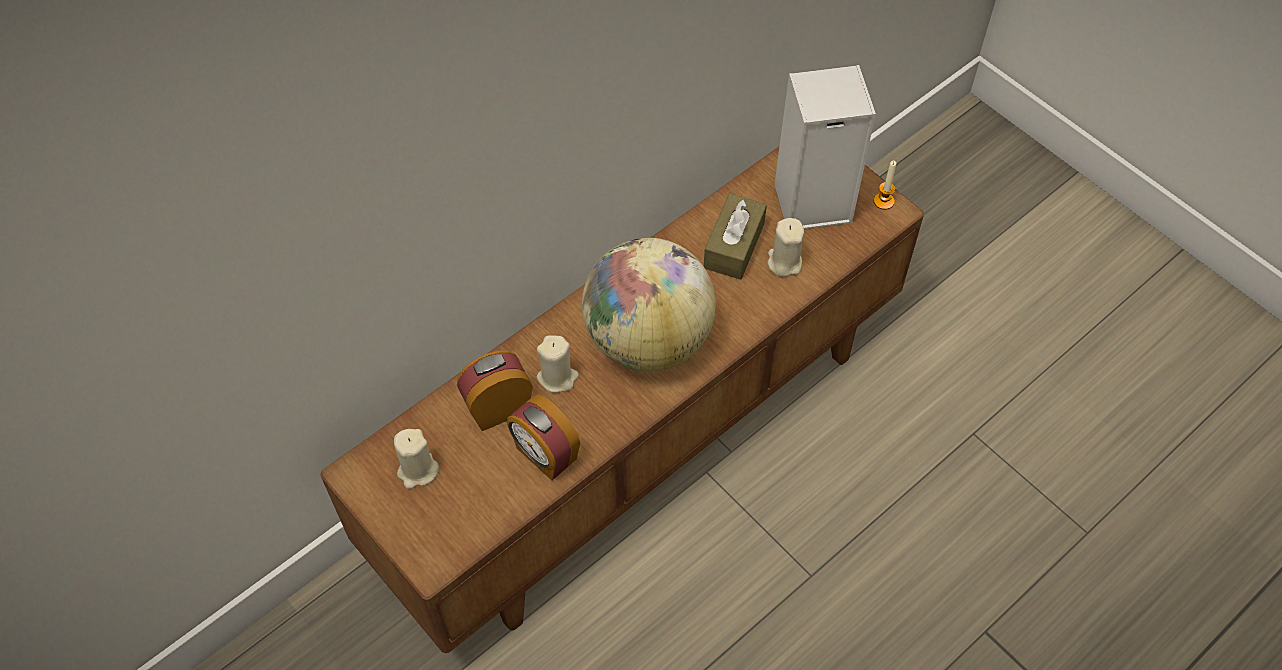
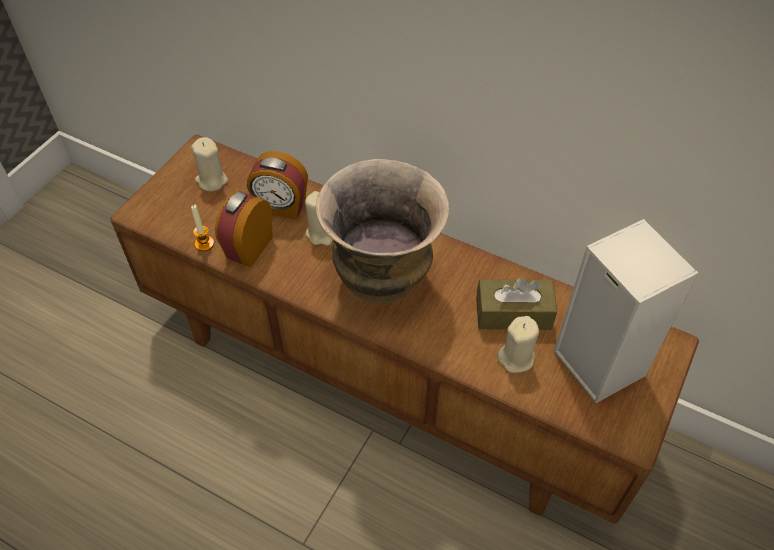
camera: 70 degrees right, 5 degrees down
alarm clock [457,351,533,431] -> alarm clock turned 150 degrees clockwise [247,151,308,220]
globe [582,238,716,372] -> vase [316,159,450,305]
candle [874,161,896,210] -> candle moved to [191,204,214,251]

